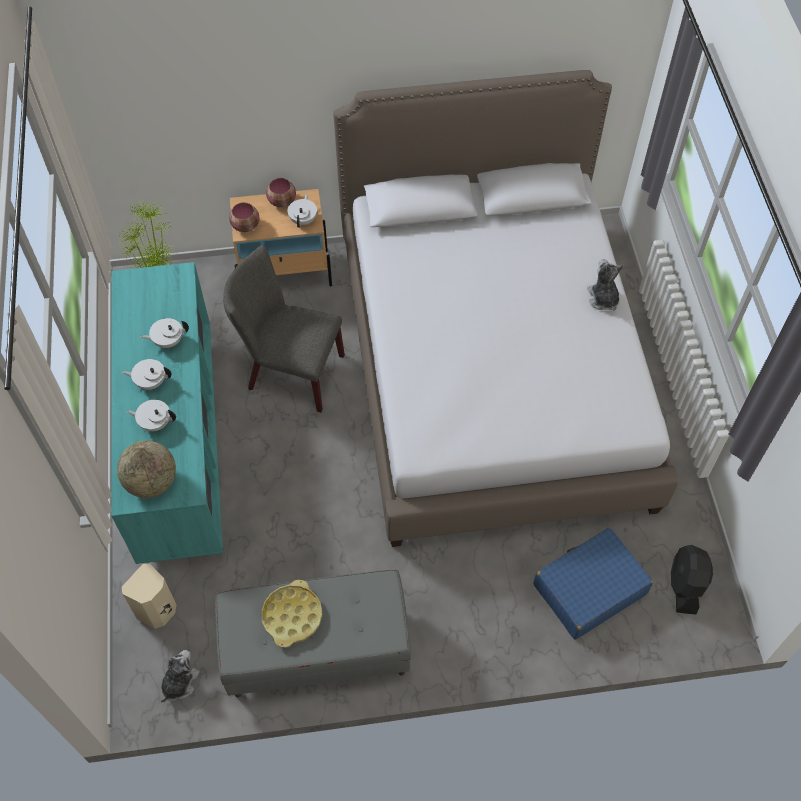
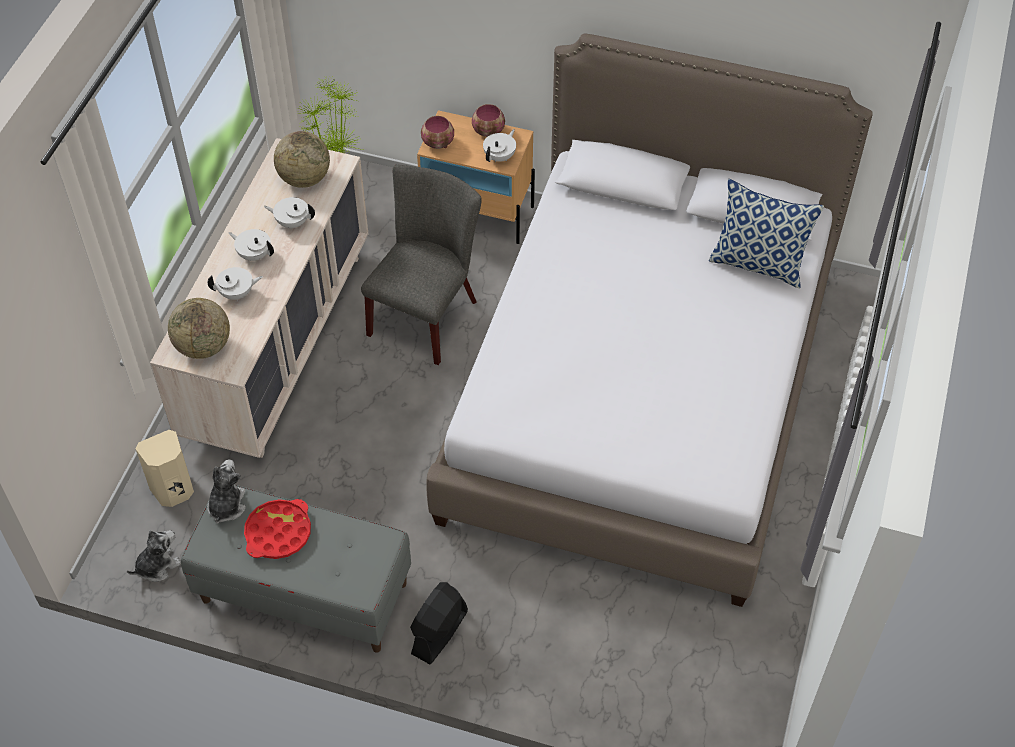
camera: 25 degrees right, 5 degrees down
turquoise dresser [111,262,223,564] -> beige dresser [150,138,368,458]
white teapot [126,400,176,432] -> white teapot turned 135 degrees clockwise [208,267,263,301]
grey chair [223,245,345,413] -> grey chair turned 75 degrees clockwise [361,165,481,365]
yellow tray [261,580,322,648] -> red tray [244,499,311,559]
blue suitcase [534,528,653,639] -> none
plush toy [587,259,624,311] -> plush toy moved to [207,459,246,524]
black fan [671,545,713,614] -> black fan moved to [410,582,468,664]
none -> globe [274,131,330,188]
none -> pillow [709,179,824,288]

